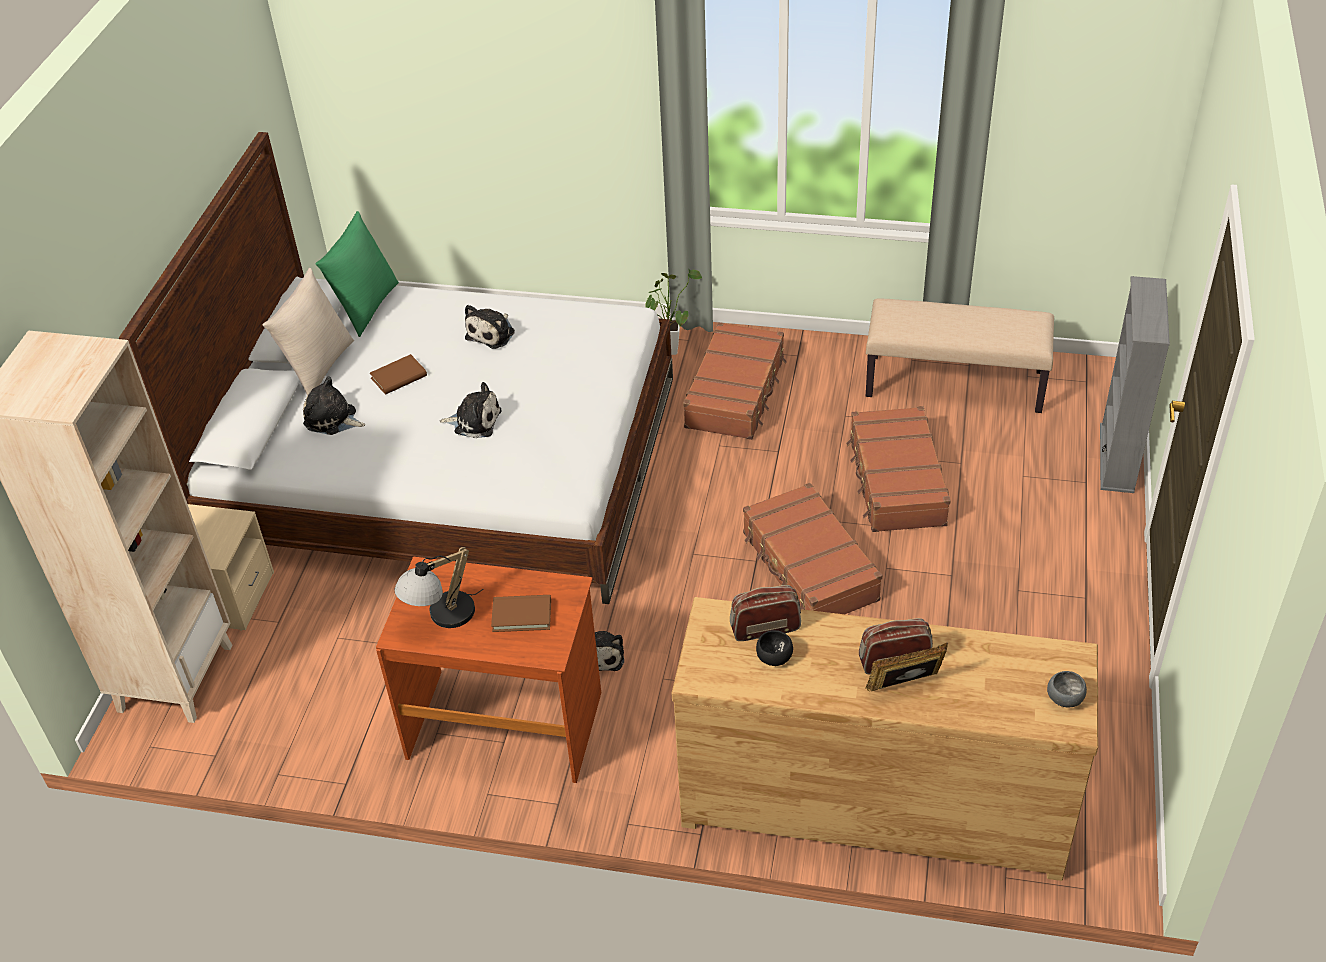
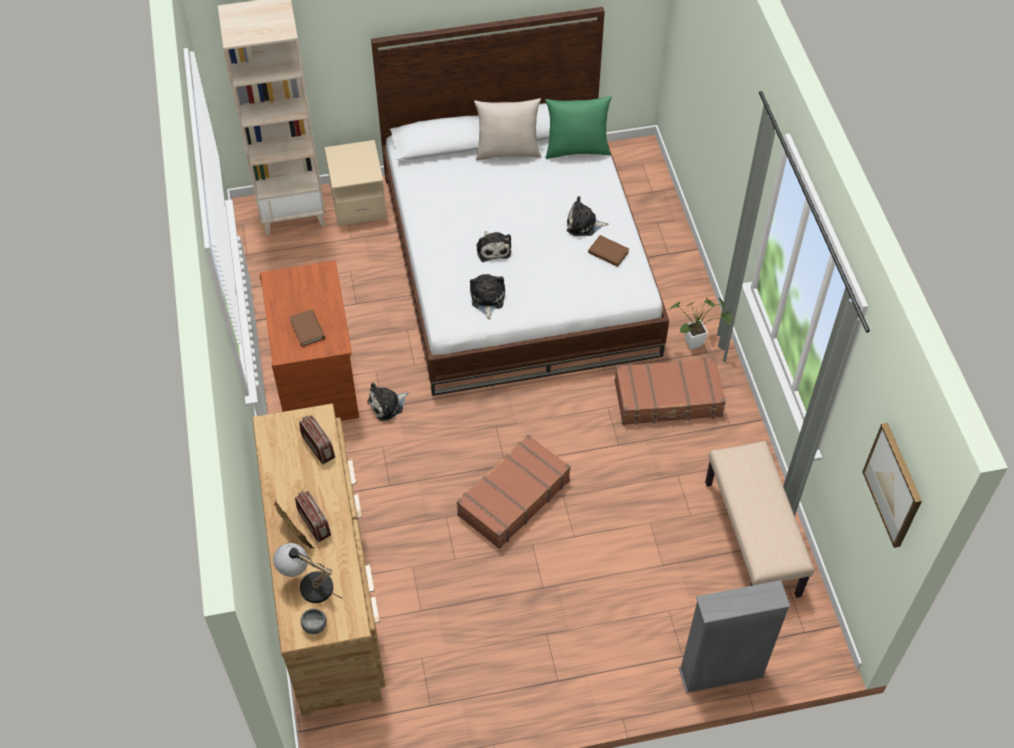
camera: 65 degrees right, 10 degrees up
plush toy [303,376,366,435] -> plush toy moved to [470,274,505,319]
brown book [370,354,427,395] -> brown book moved to [588,235,629,267]
table lamp [394,547,484,628] -> table lamp moved to [273,543,343,603]
black bowl [756,630,793,666] -> none
brown suitcase [846,406,951,532] -> none
none -> picture [862,423,922,548]

